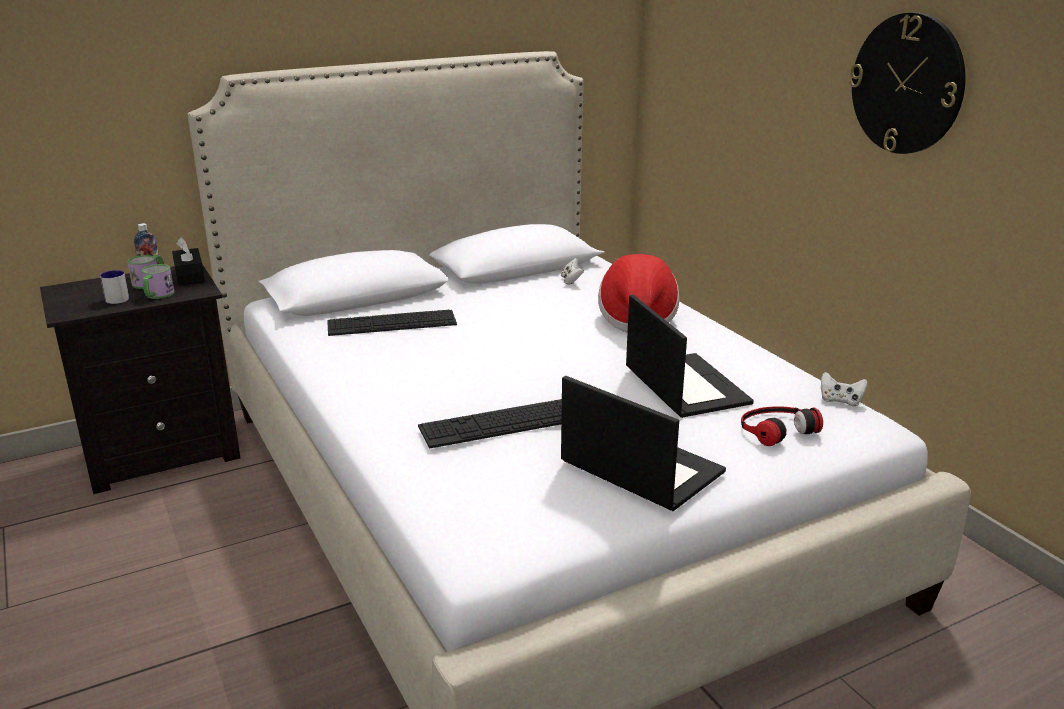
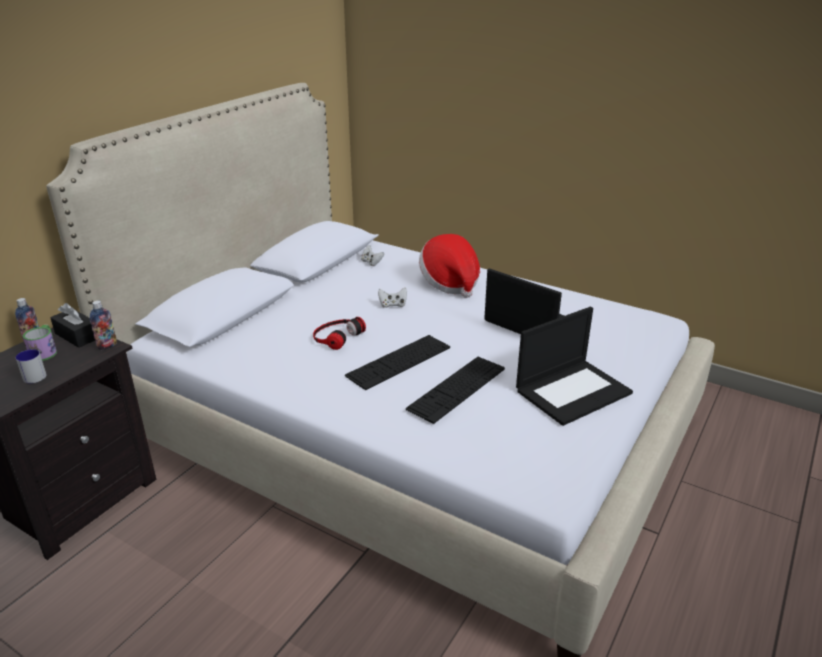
camera: 30 degrees left, 5 degrees up
mug [141,264,174,299] -> none
keyboard [327,310,457,336] -> keyboard moved to [345,335,450,390]
laptop [561,376,726,511] -> laptop turned 135 degrees clockwise [516,307,633,426]
headphones [741,406,823,446] -> headphones moved to [313,317,366,350]
white game controller [821,372,868,406] -> white game controller moved to [378,288,407,308]
wall clock [849,12,966,154] -> none
none -> bottle [90,300,117,350]

